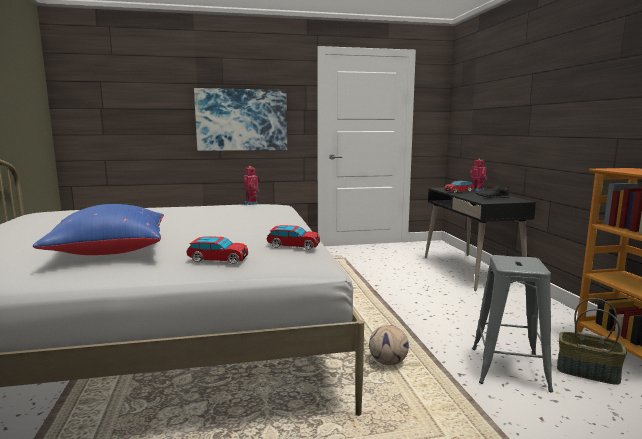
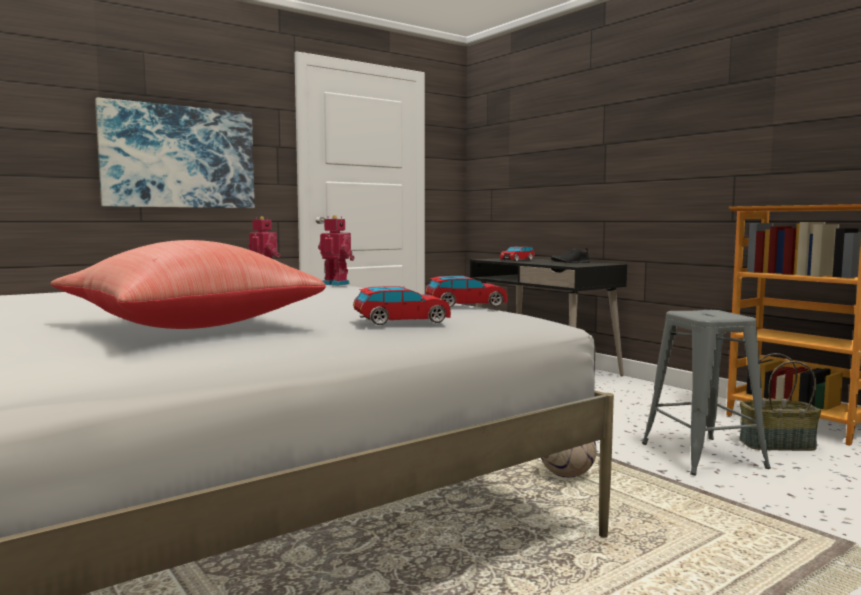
camera: 25 degrees left, 5 degrees down
blue pillow [33,204,164,255] -> red pillow [51,240,326,329]
toy robot [470,159,487,191] -> toy robot moved to [318,215,355,286]

